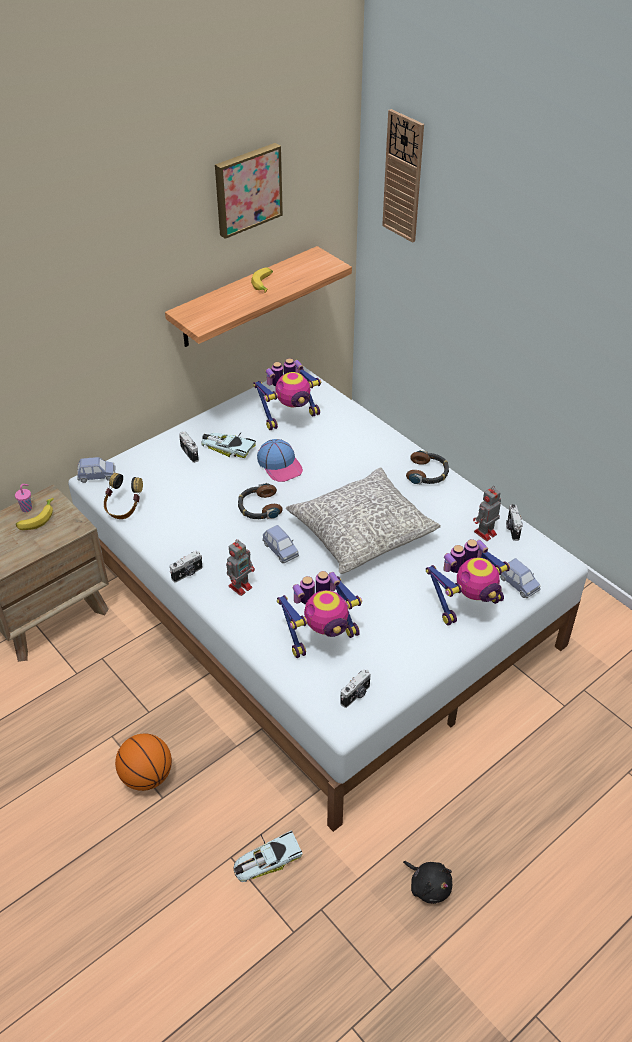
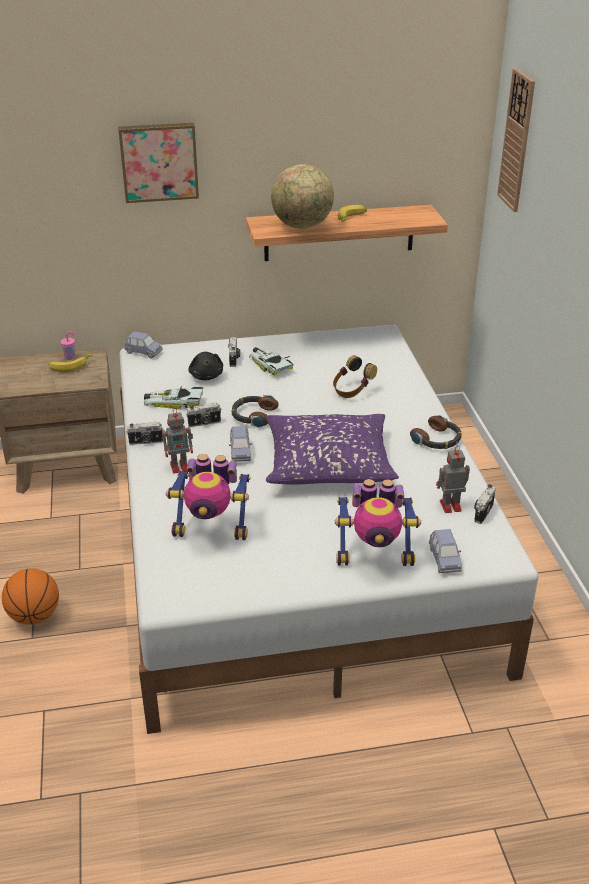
camera: 30 degrees right, 10 degrees down
headphones [104,473,143,519] -> headphones moved to [333,355,377,398]
picture [215,143,283,239] -> picture moved to [118,123,199,203]
toy car [233,830,303,882] -> toy car moved to [144,386,203,410]
toy robot [253,358,321,430] -> none
cap [257,439,303,482] -> none
grey pillow [286,468,441,574] -> purple pillow [265,414,399,485]
camera [340,669,371,708] -> camera moved to [186,403,222,427]
black plush toy [403,861,452,904] -> black plush toy moved to [188,352,223,380]
none -> globe [271,164,334,229]

